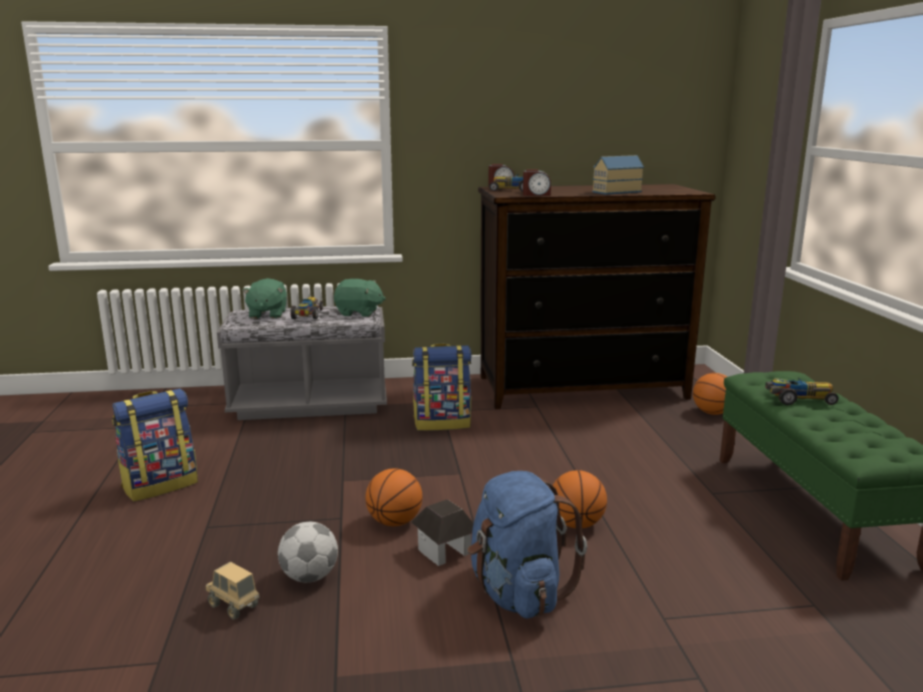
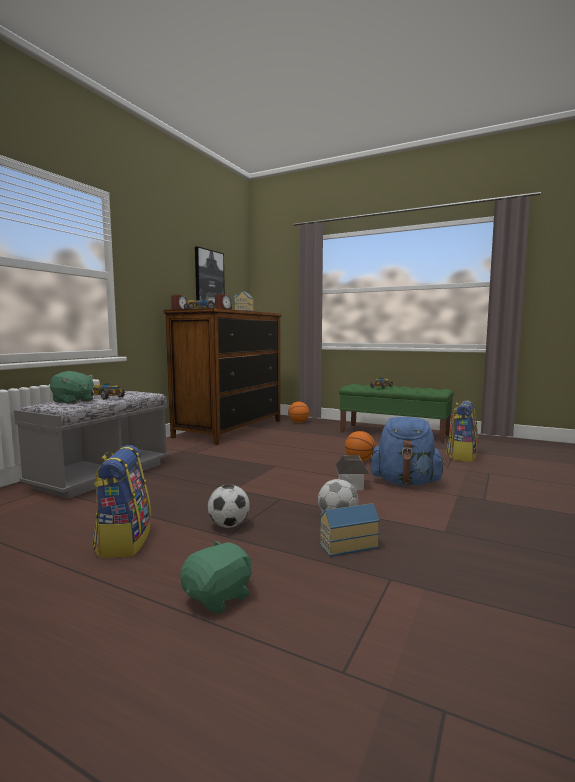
camera: 55 degrees left, 10 degrees down
toy truck [205,562,260,620] -> toy house [320,503,380,557]
green plush toy [334,279,386,317] -> green plush toy moved to [180,540,252,614]
basketball [365,468,422,526] -> none
backpack [412,343,471,431] -> backpack moved to [446,400,478,462]
none -> picture [195,246,225,302]
none -> football [207,485,250,528]

